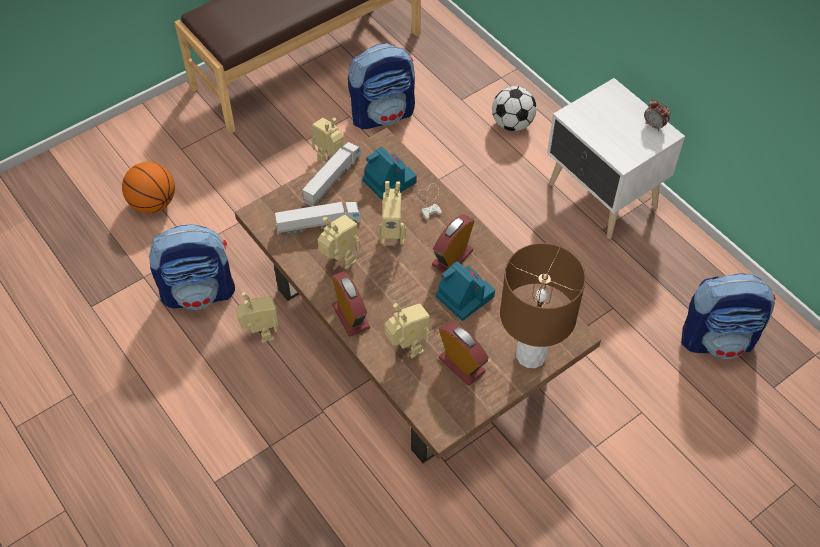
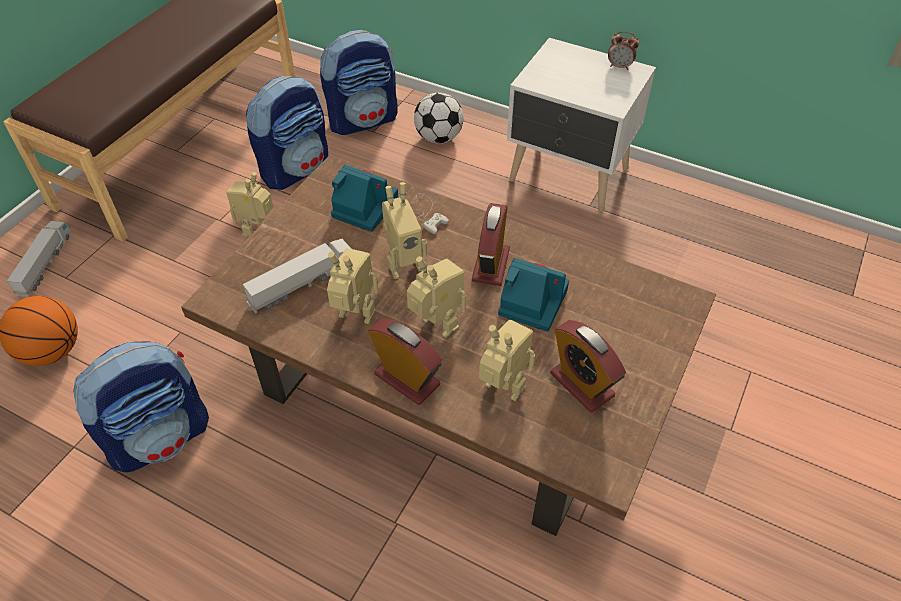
camera: 25 degrees left, 5 degrees down
toy robot [236,292,279,343] -> toy robot moved to [407,256,466,338]
toy truck [302,142,361,207] -> toy truck moved to [7,221,71,297]
alarm clock [439,322,489,385] -> alarm clock turned 150 degrees counterclockwise [550,320,626,412]
brown table lamp [500,243,586,368] -> none
backpack [681,273,776,359] -> backpack moved to [320,30,398,135]

